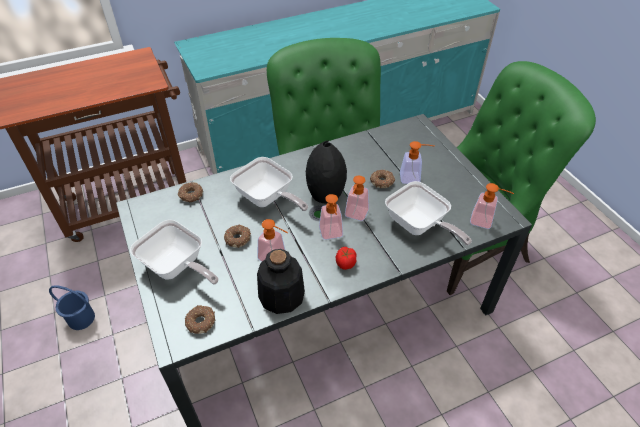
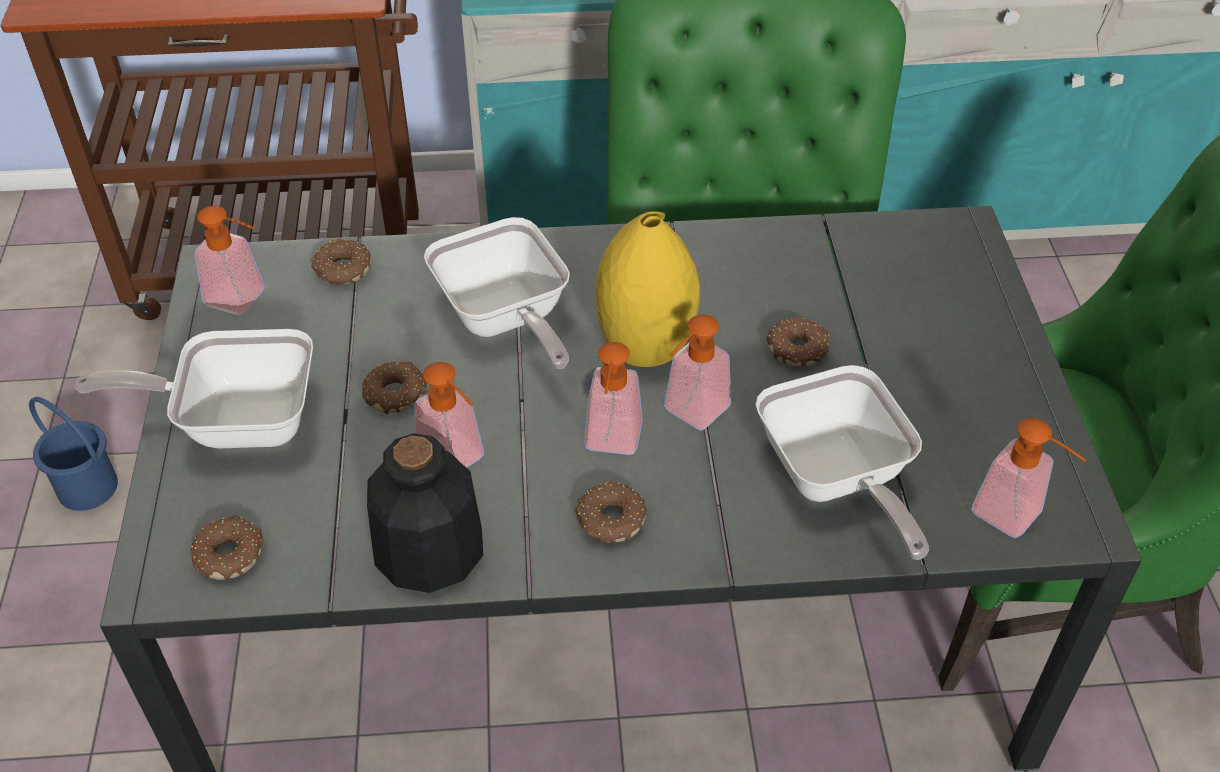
camera: 20 degrees right, 0 degrees up
frying pan [130,220,218,284] -> frying pan turned 120 degrees clockwise [75,329,313,448]
black vase [306,140,347,203] -> yellow vase [596,211,700,367]
tomato [336,247,357,270] -> donut [575,482,647,544]
soap dispenser [400,141,435,184] -> soap dispenser moved to [195,206,265,315]

